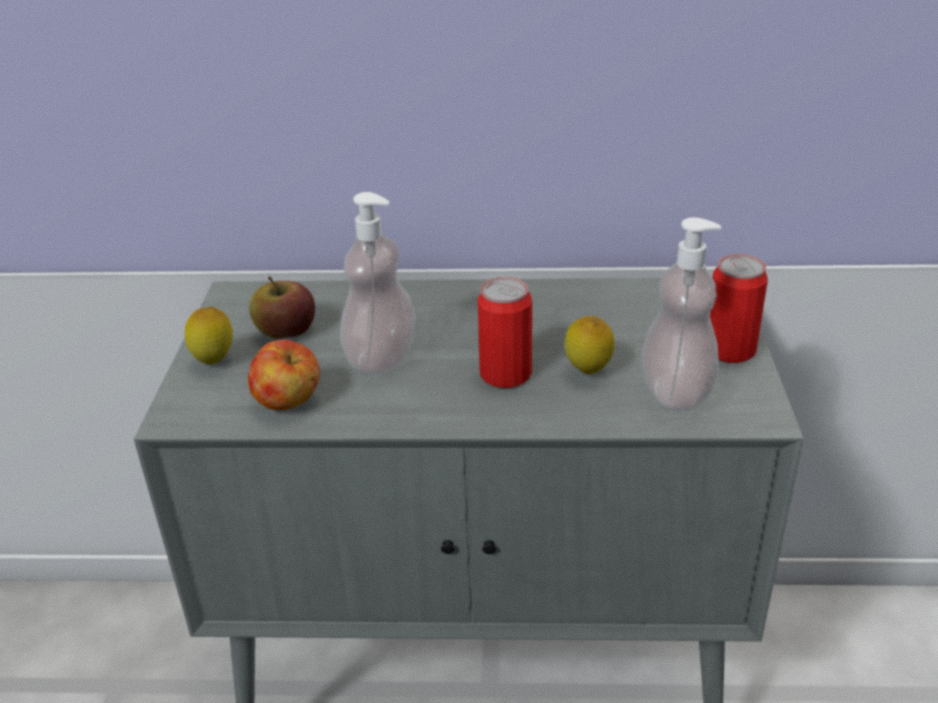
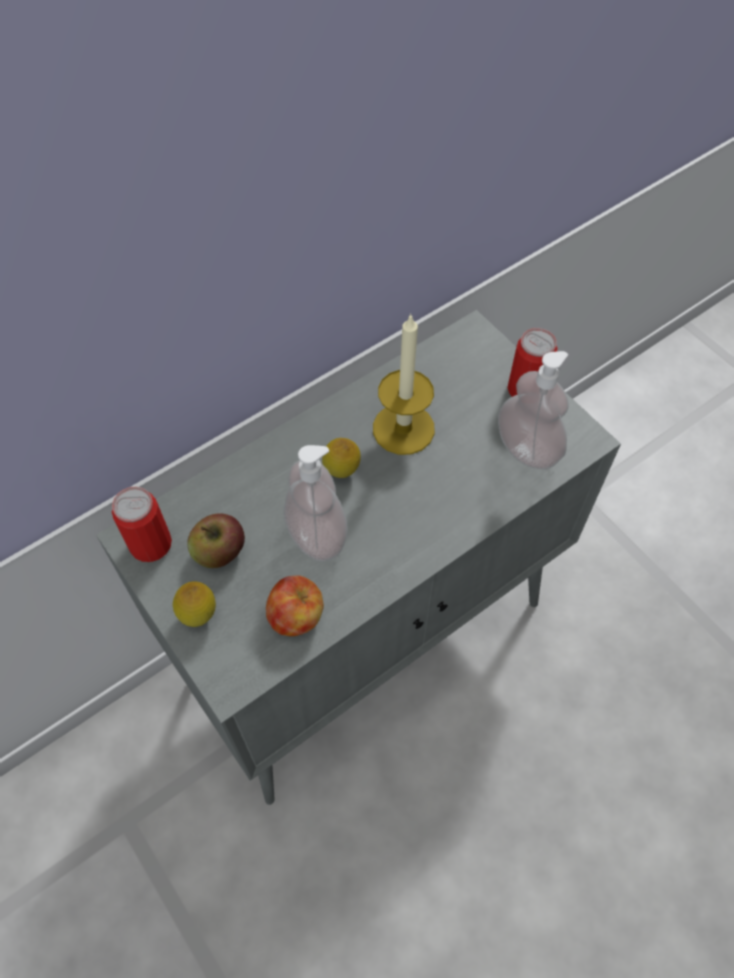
camera: 40 degrees left, 25 degrees up
can [478,277,532,388] -> can moved to [112,487,172,562]
lemon [565,316,615,374] -> lemon moved to [322,438,361,478]
none -> candle [373,313,435,455]

